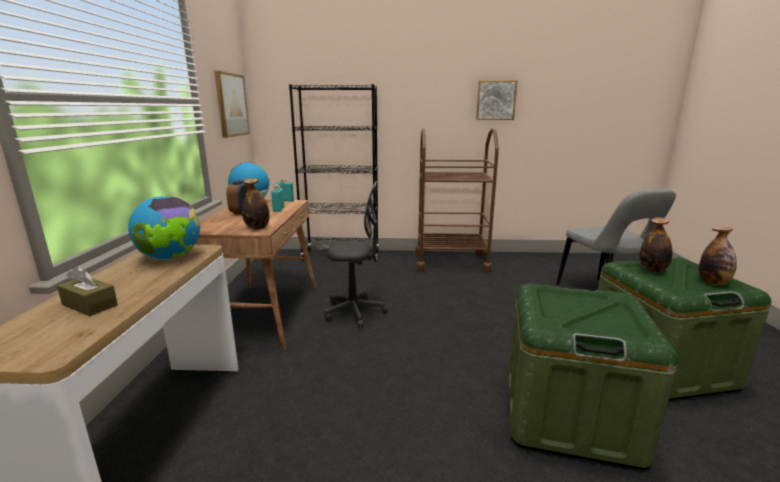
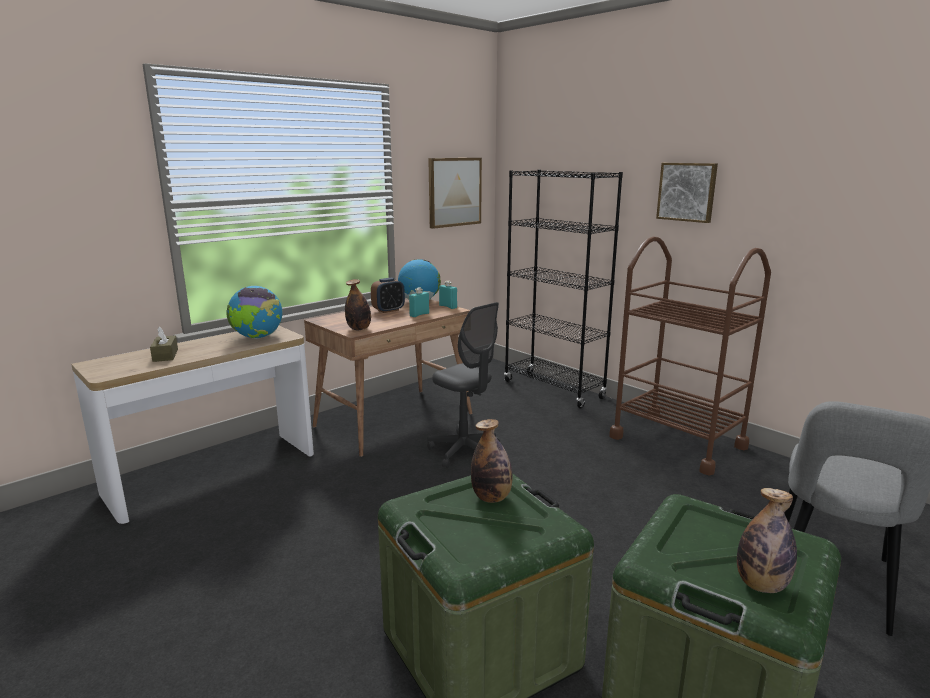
camera: 45 degrees right, 0 degrees up
picture [476,80,518,120] -> picture moved to [656,163,718,223]
bottle [640,218,672,272] -> bottle moved to [471,419,513,503]

